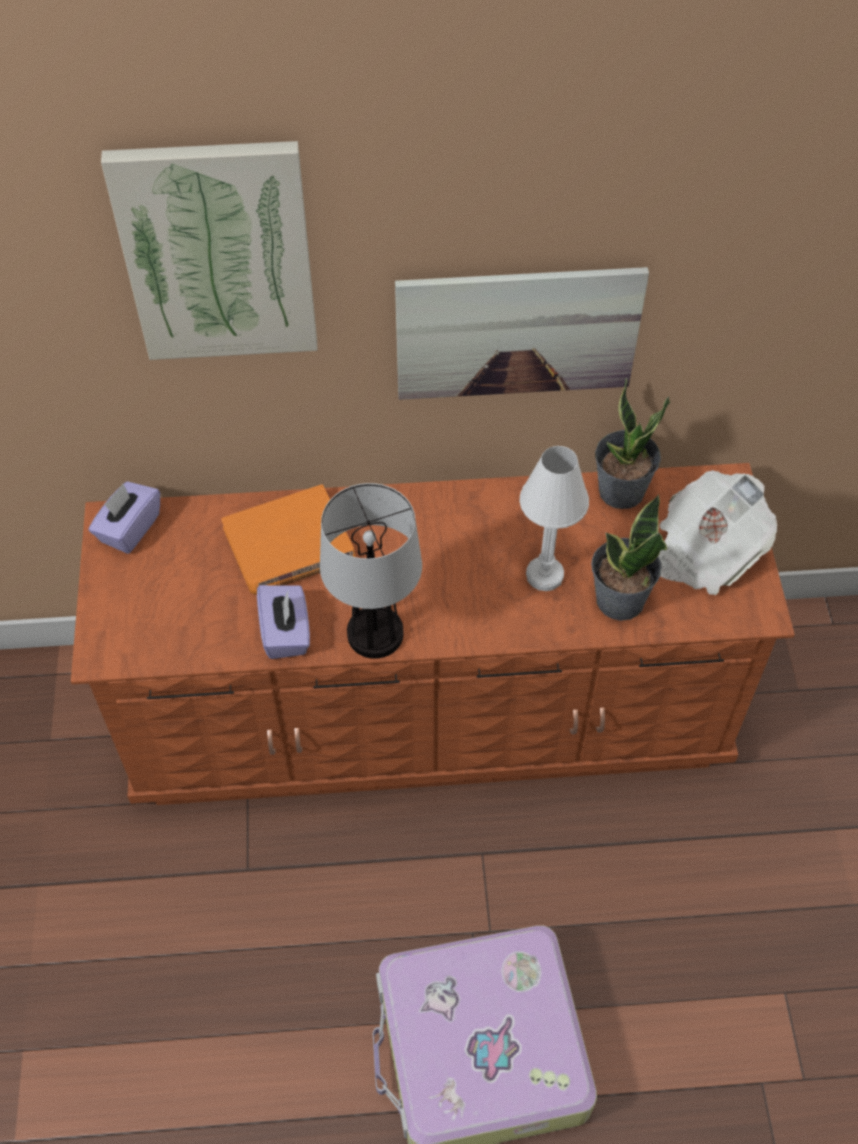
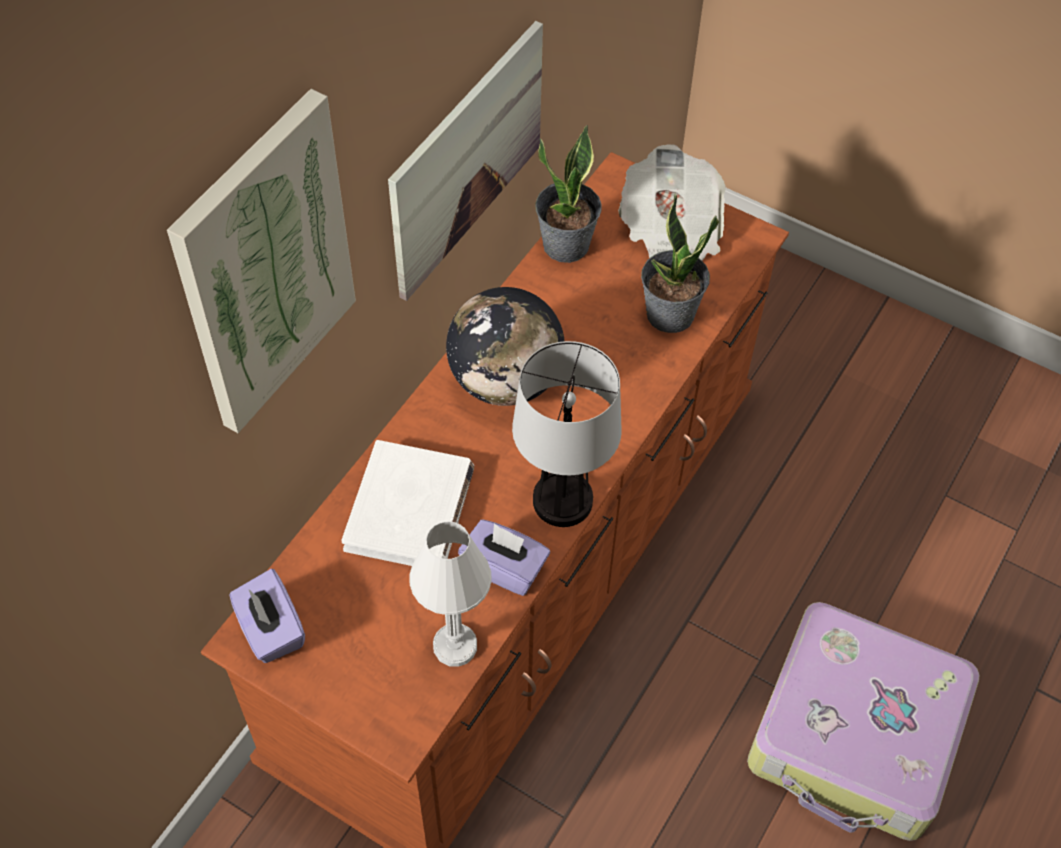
camera: 55 degrees left, 0 degrees up
orange book [221,484,356,595] -> white book [341,440,474,566]
white table lamp [519,446,589,591] -> white table lamp moved to [409,521,492,667]
none -> globe [446,287,565,406]

